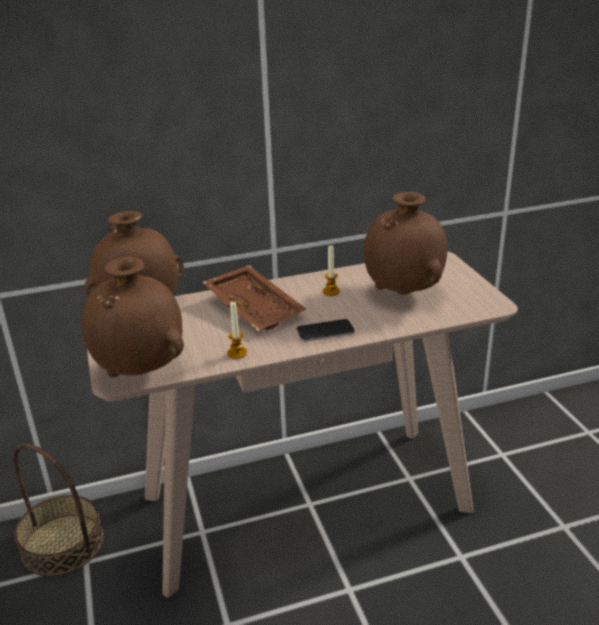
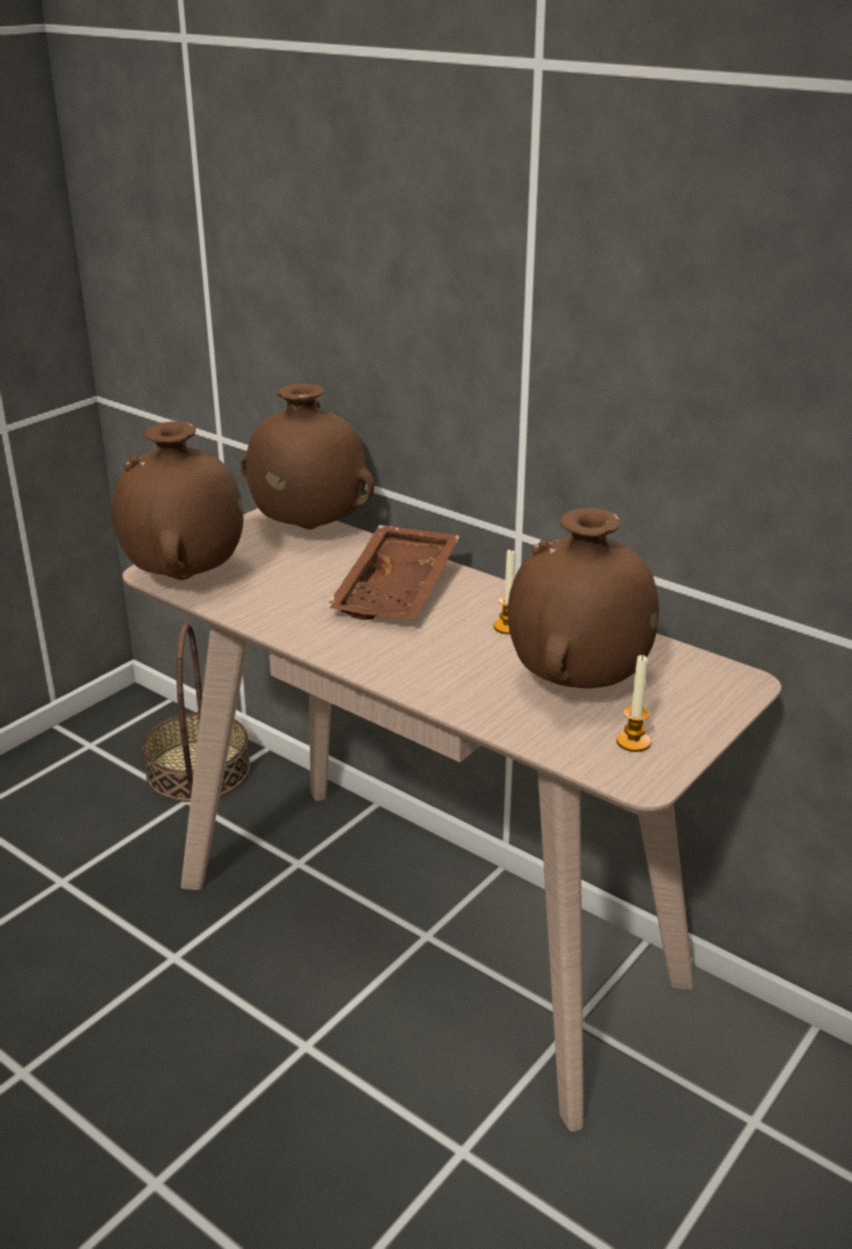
camera: 55 degrees right, 0 degrees up
candle [227,301,247,359] -> candle moved to [616,655,651,752]
phone [296,319,355,341] -> none

